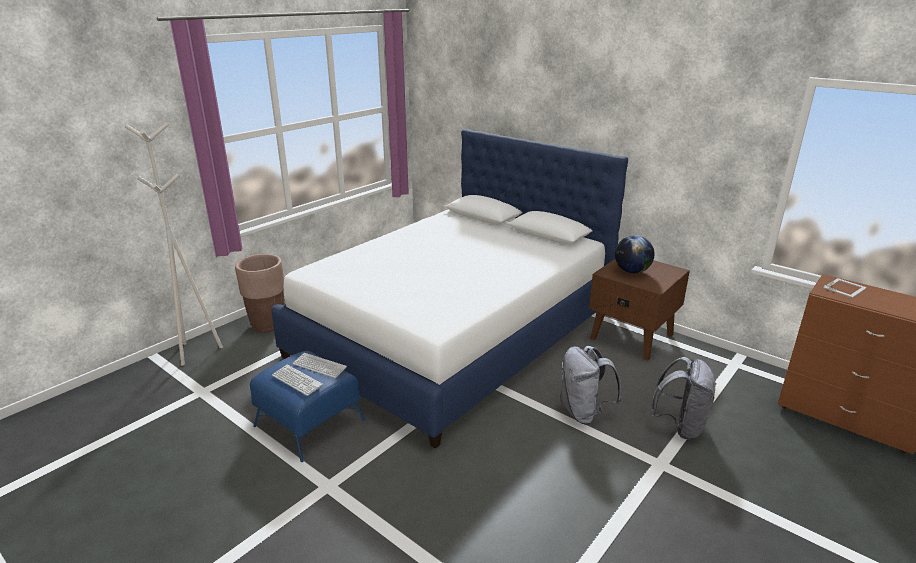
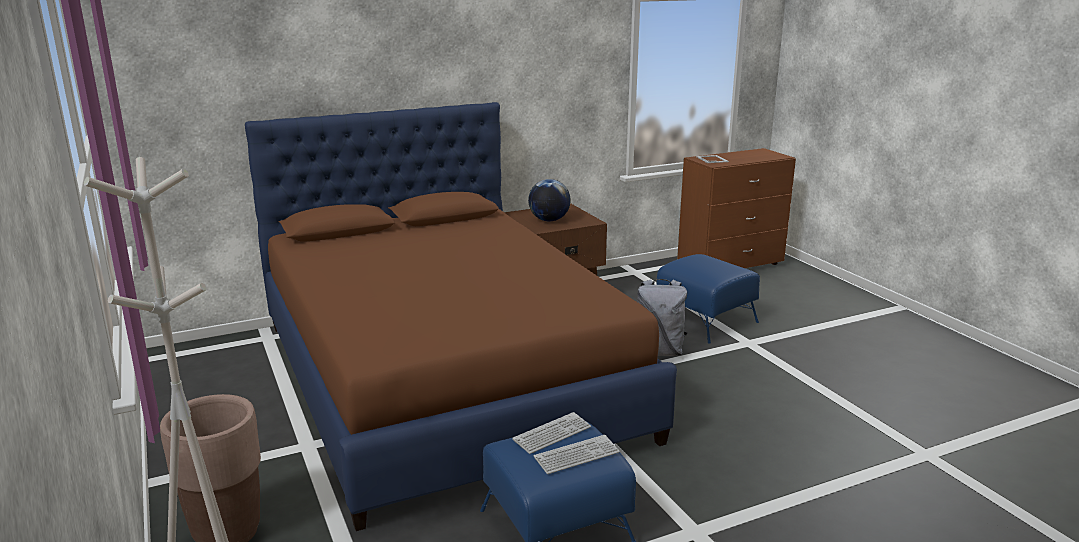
camera: 65 degrees left, 5 degrees down
white bed [271,129,628,449] -> brown bed [245,102,677,531]
grey backpack [650,357,716,440] -> blue ottoman [656,254,760,344]

